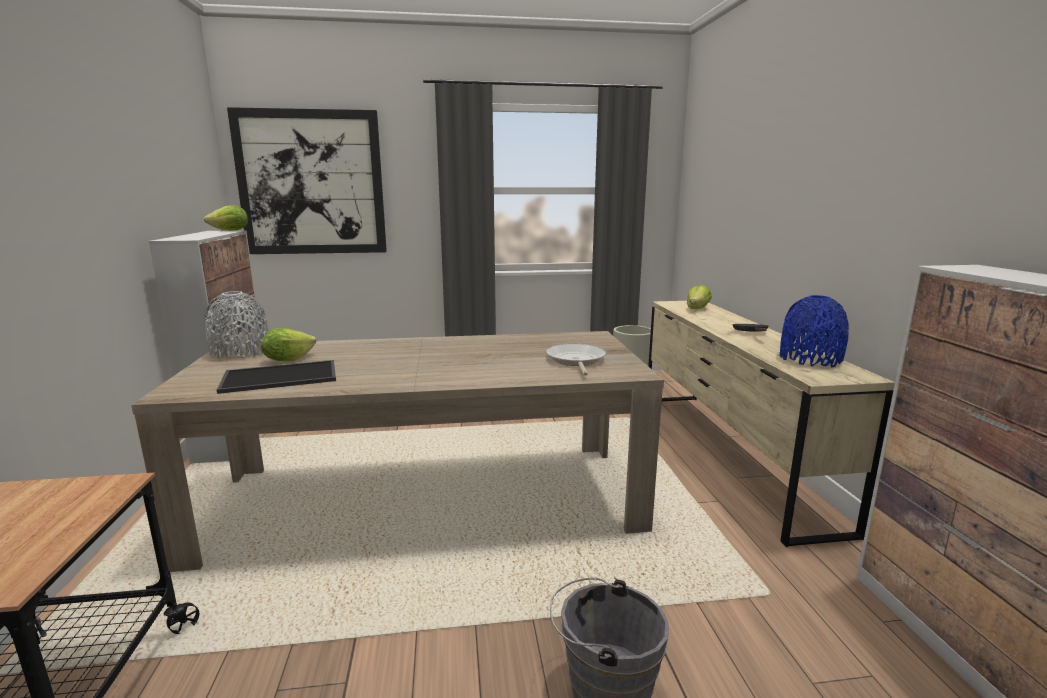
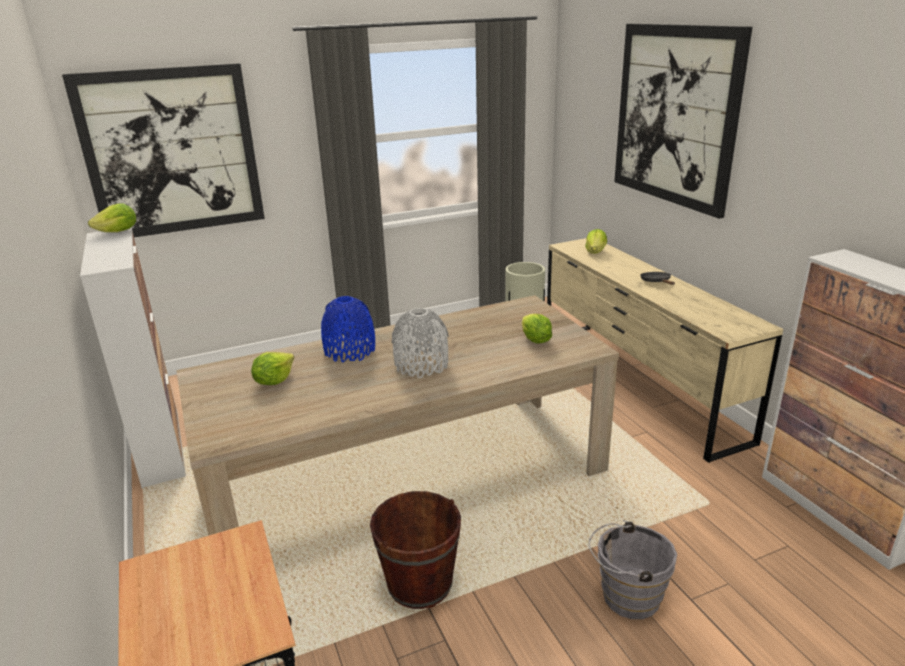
camera: 15 degrees left, 10 degrees up
grey vase [204,291,269,359] -> grey vase moved to [392,308,449,378]
tray [217,360,336,394] -> none
frying pan [546,344,606,375] -> lettuce [522,314,552,343]
blue vase [779,295,849,367] -> blue vase moved to [321,296,375,362]
none -> brown bucket [370,491,461,609]
none -> picture [614,24,752,219]

